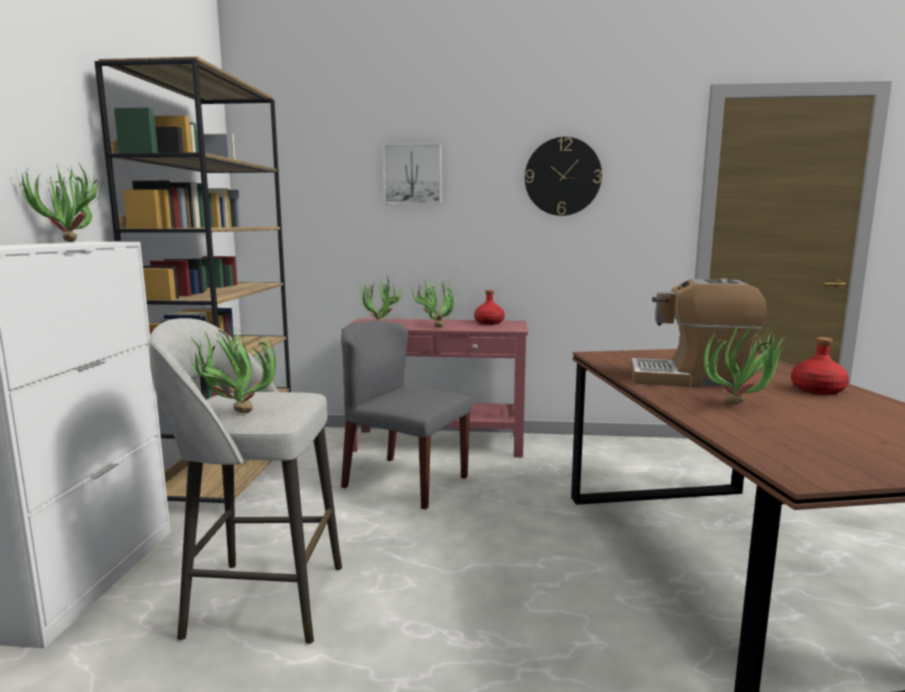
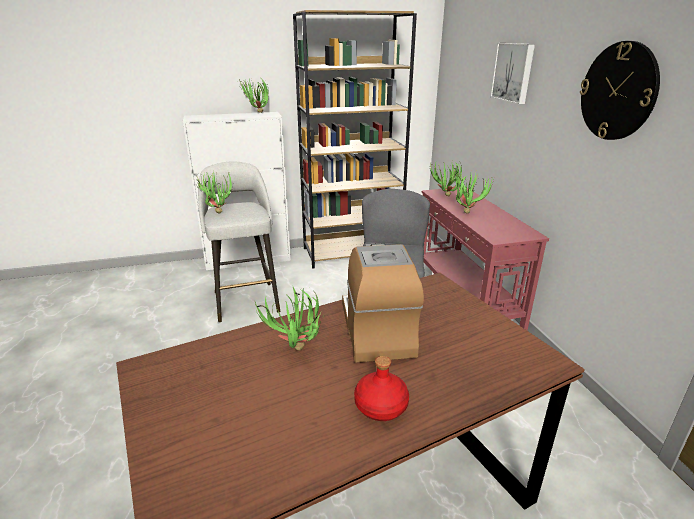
camera: 70 degrees right, 15 degrees up
red bottle [474,290,505,325] -> none

